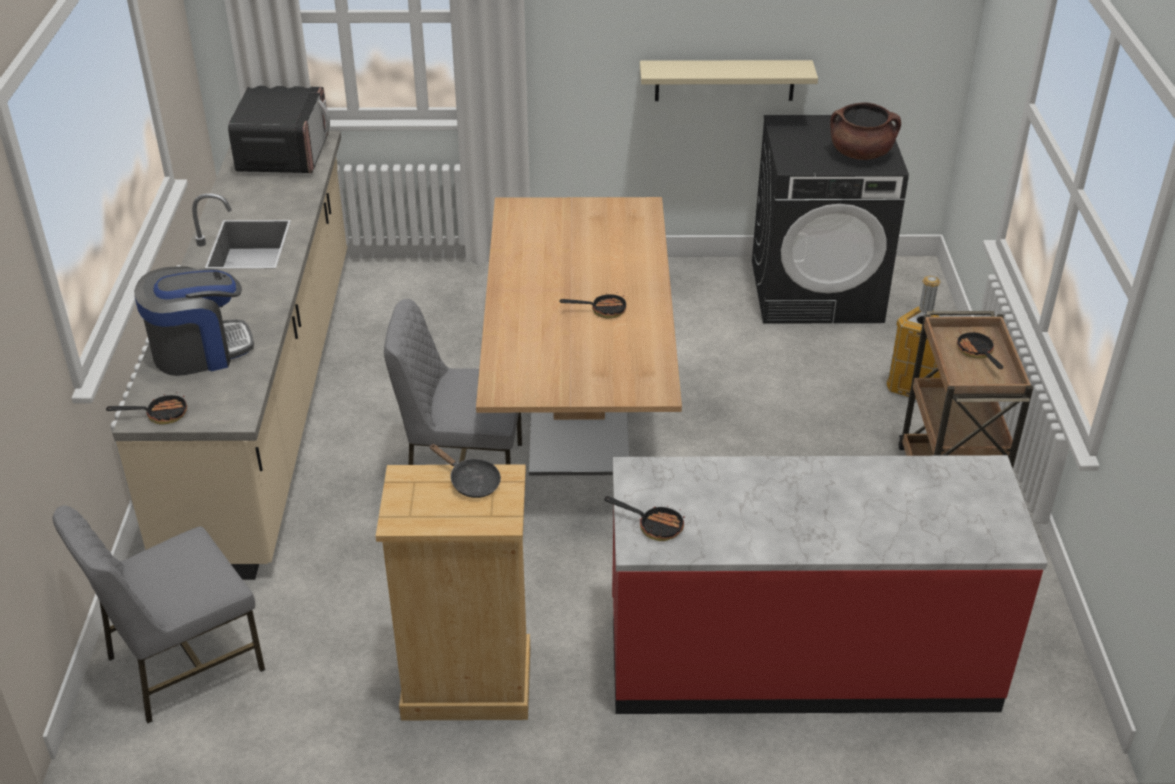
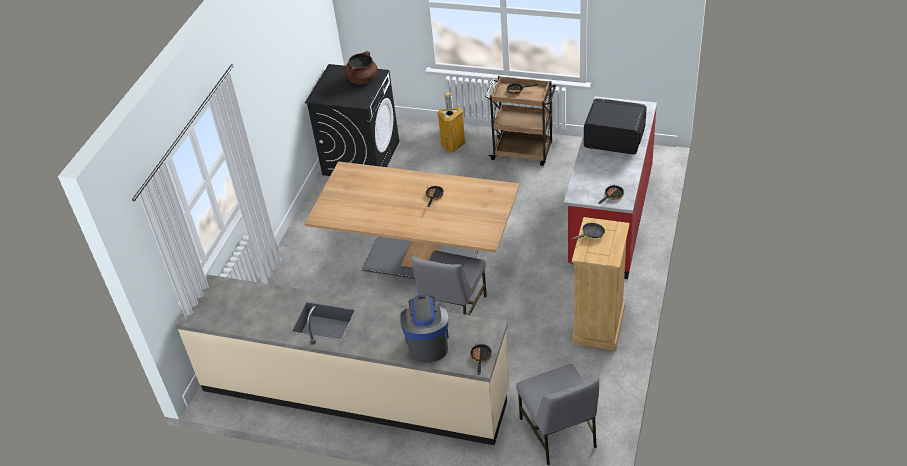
camera: 70 degrees left, 5 degrees up
microwave [228,86,330,173] -> microwave moved to [584,98,647,155]
beige shelf [640,60,818,101] -> none

